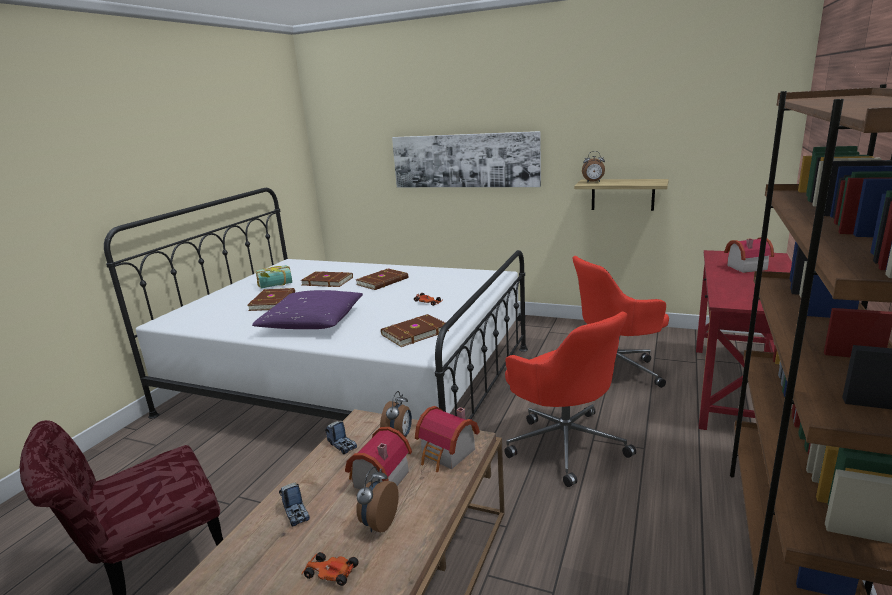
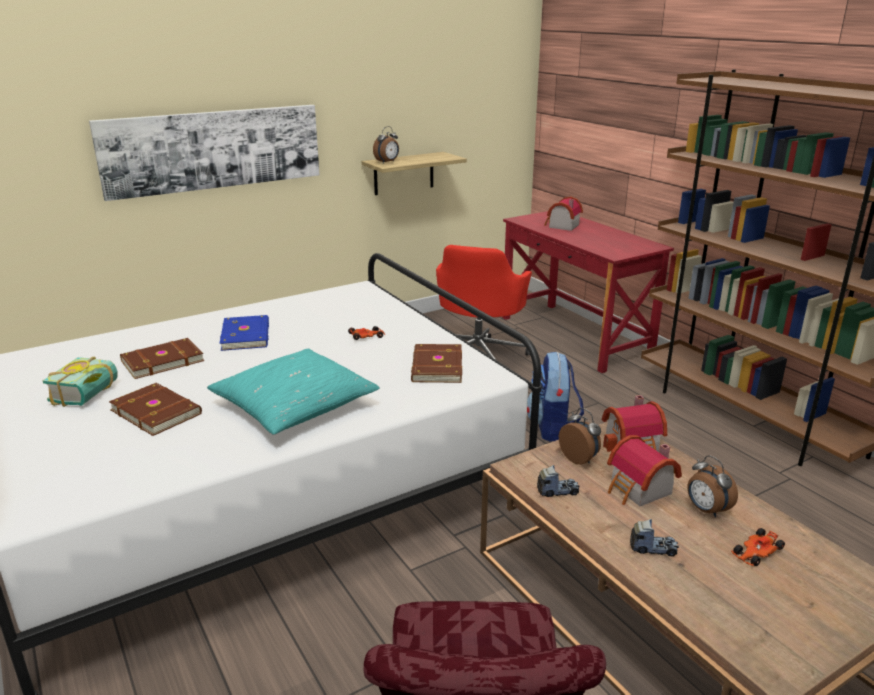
camera: 55 degrees left, 5 degrees up
purple pillow [252,290,363,329] -> turquoise pillow [207,349,380,434]
brown book [356,268,408,290] -> blue book [220,315,269,351]
red office chair [504,311,636,487] -> backpack [527,352,584,442]

